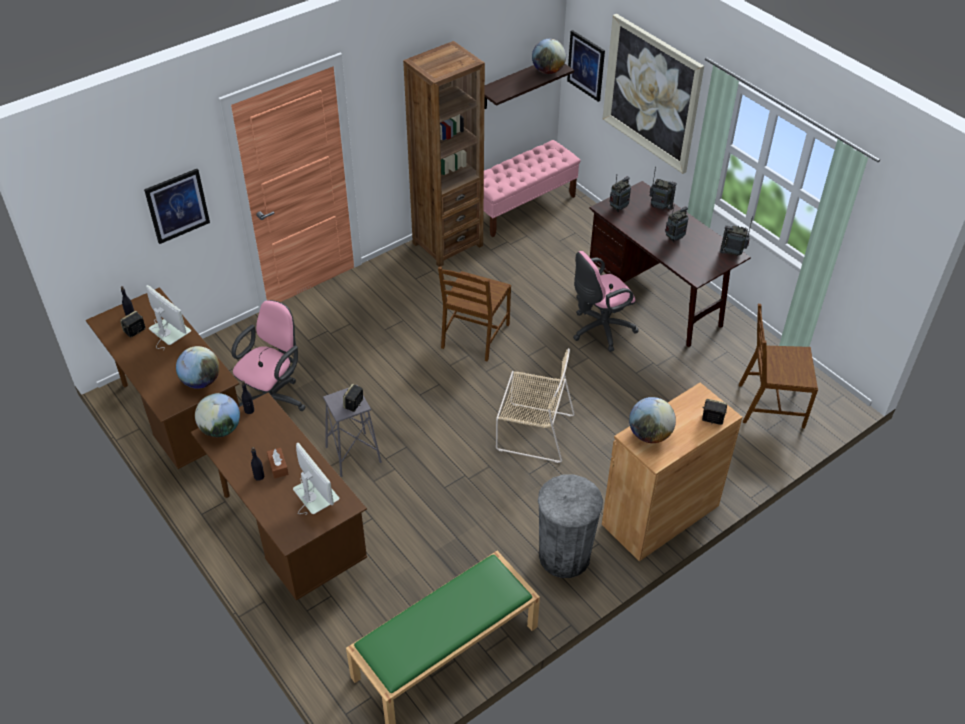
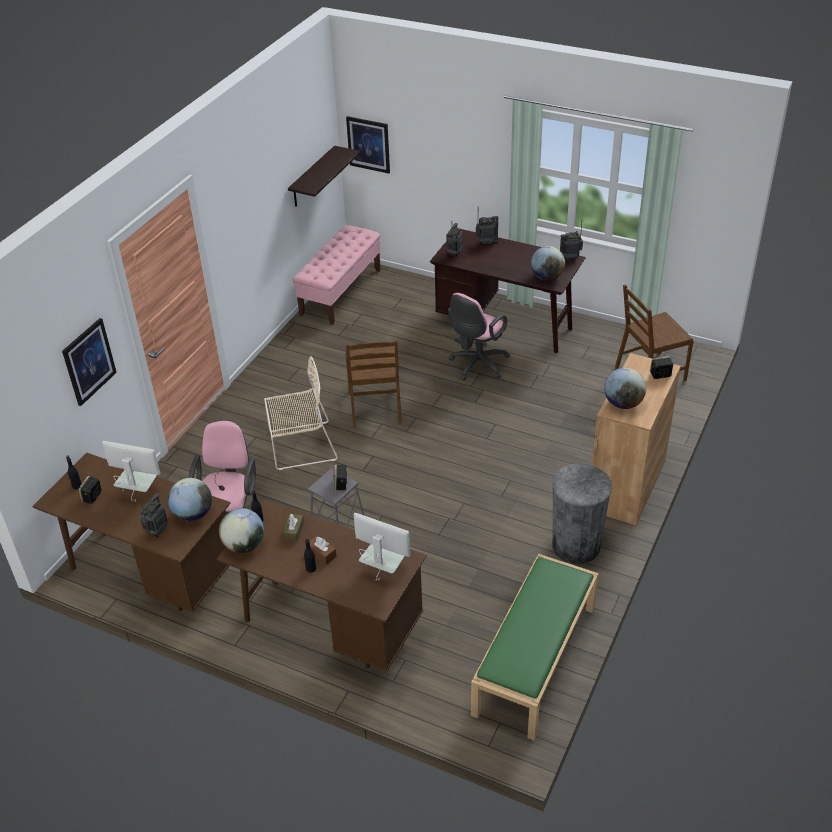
camera: 25 degrees left, 5 degrees down
brown bookcase [403,41,485,267] -> none
beige chair [496,348,575,463] -> beige chair moved to [264,356,338,470]
globe [532,39,566,74] -> globe moved to [531,246,565,281]
picture [603,14,704,174] -> none
radio [665,206,688,243] -> radio moved to [140,493,168,537]
none -> brown tissue box [283,514,304,542]

